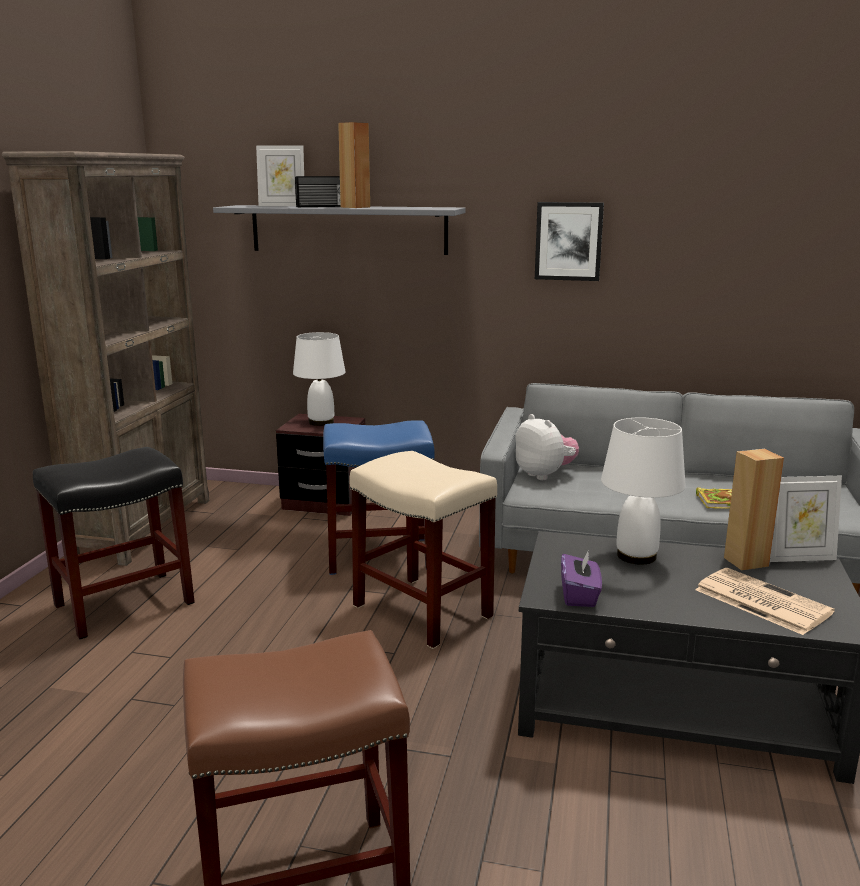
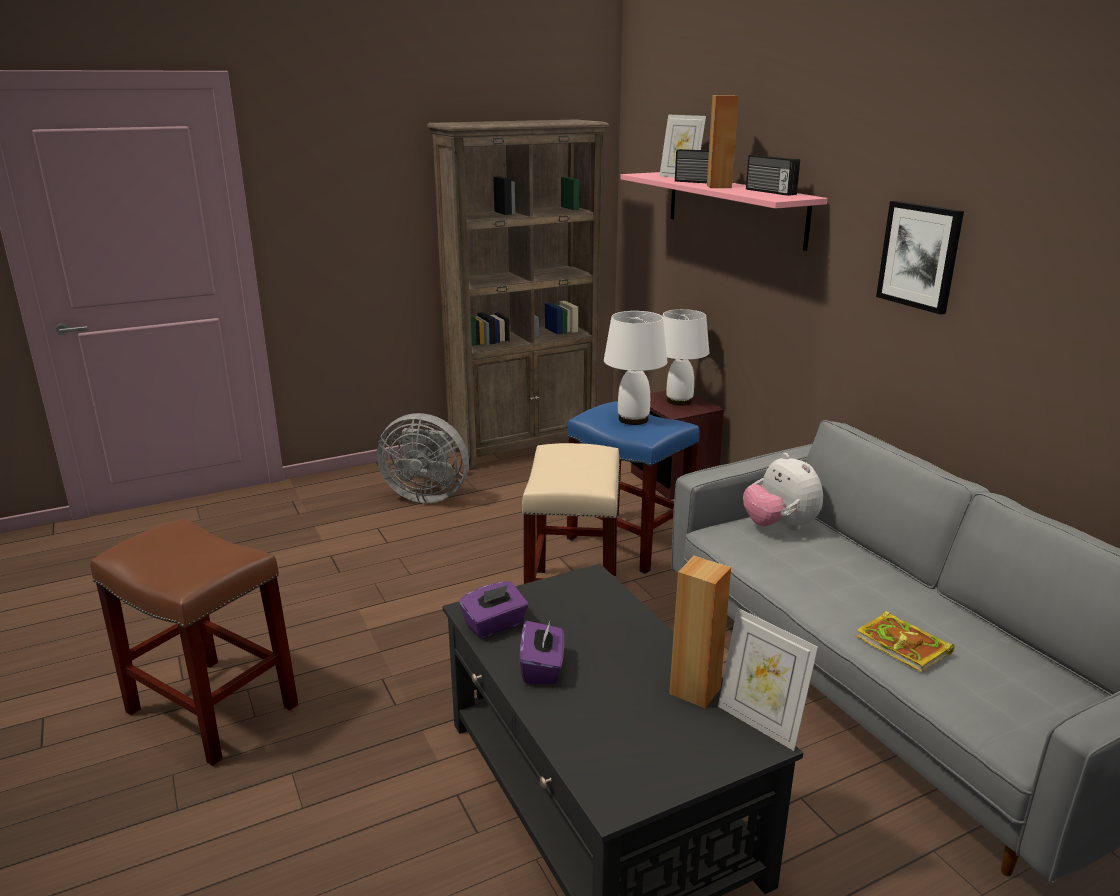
camera: 50 degrees right, 5 degrees up
black stool [33,447,195,639] -> grey fan [377,413,469,503]
grey shelf [213,205,466,255] -> pink shelf [620,172,827,251]
plush toy [515,414,579,480] -> plush toy turned 135 degrees clockwise [743,453,823,531]
white table lamp [601,417,686,565] -> white table lamp moved to [604,311,668,425]
newspaper [695,568,835,635] -> none
none -> purple tissue box [520,619,564,684]
none -> radio [746,155,800,196]

